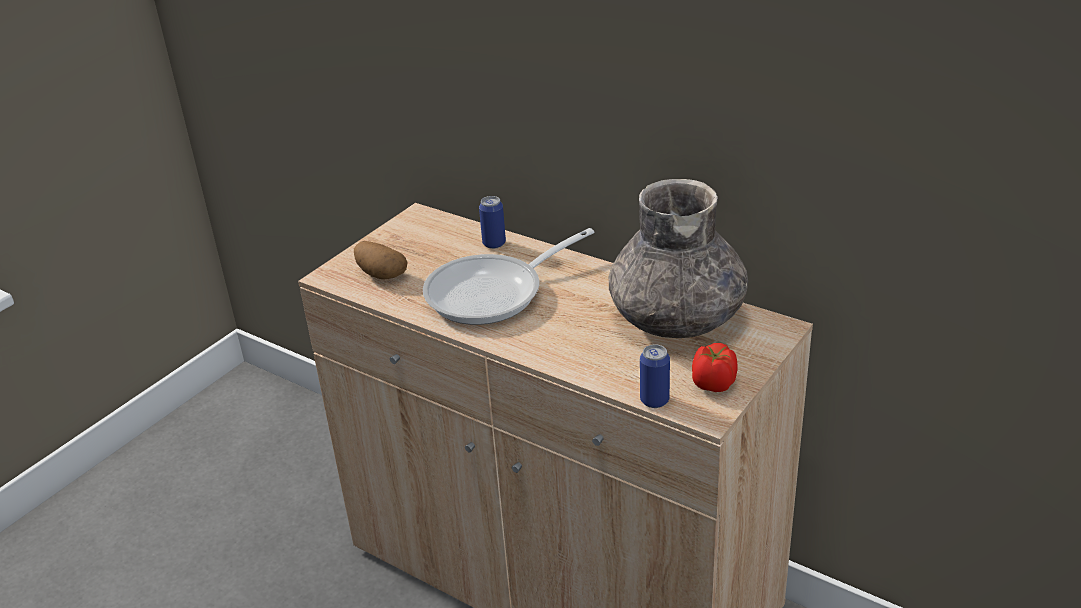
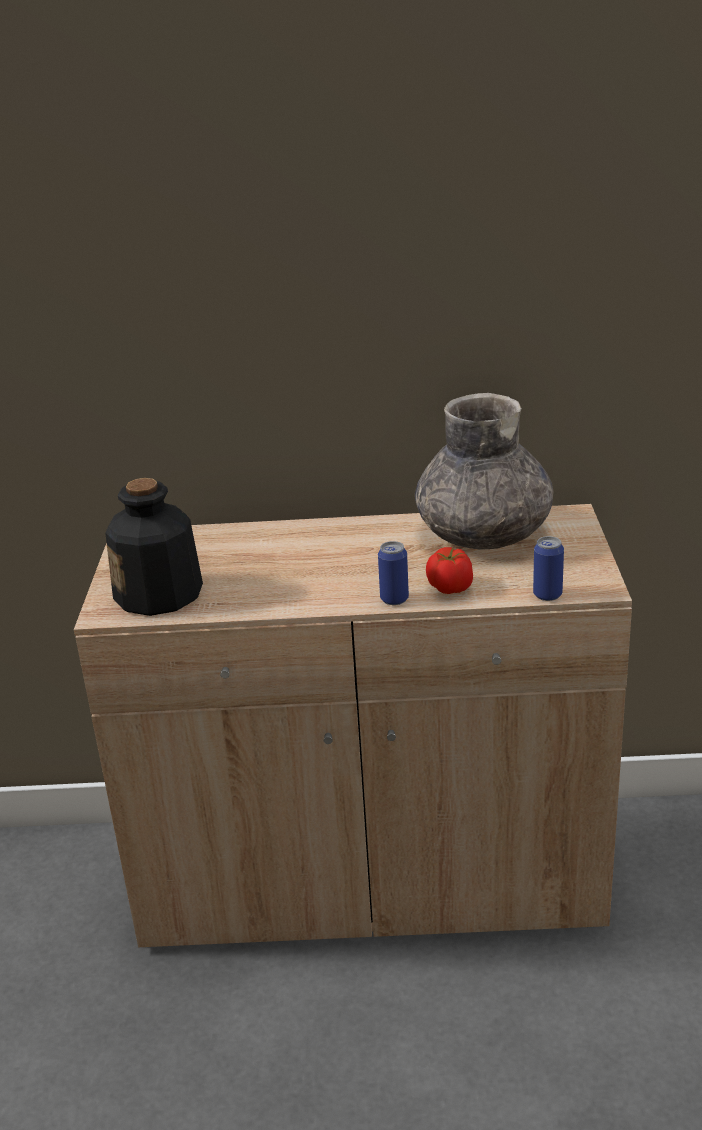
camera: 35 degrees left, 5 degrees down
potato [354,241,407,279] -> bottle [105,478,203,616]
frying pan [423,228,594,325] -> none
can [479,196,506,249] -> can moved to [378,541,409,605]
tomato [692,343,738,392] -> tomato moved to [426,547,473,594]

